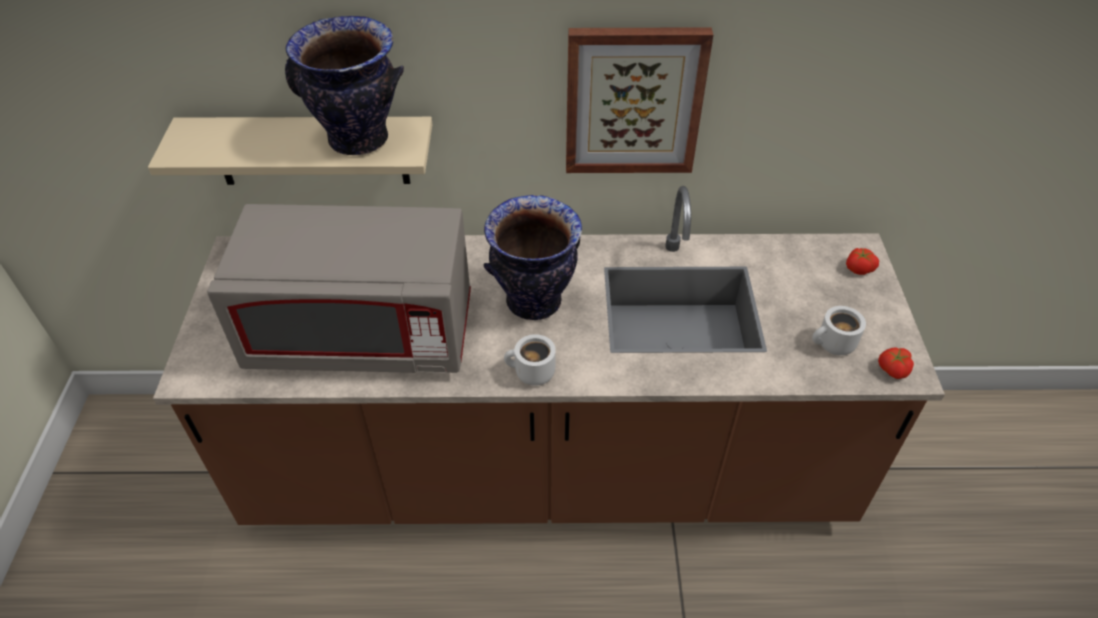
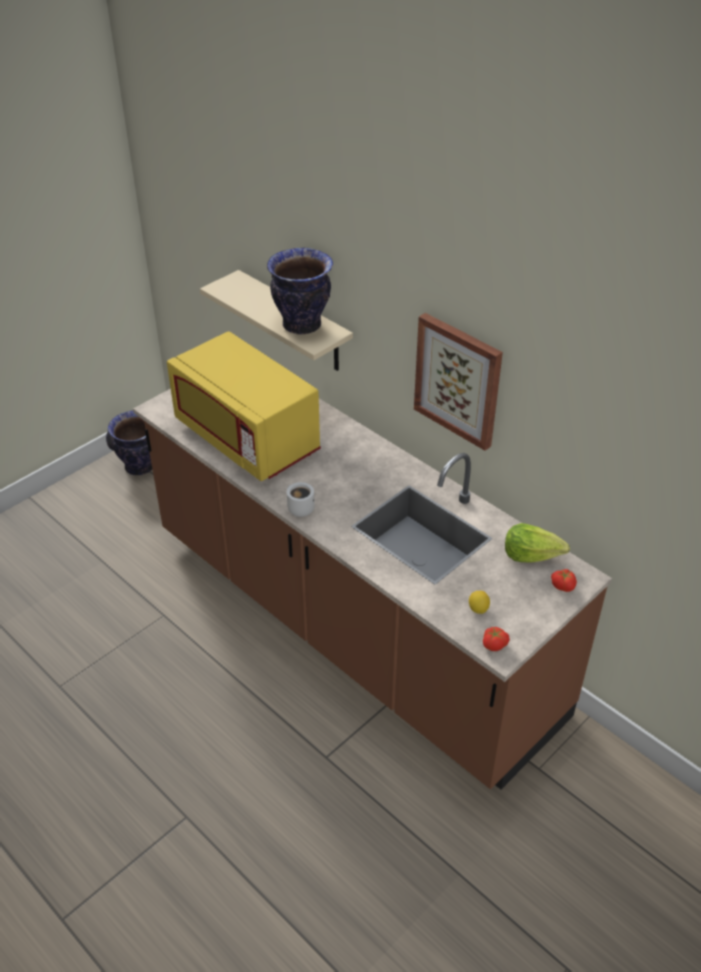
camera: 45 degrees right, 5 degrees down
grey microwave [207,204,471,373] -> yellow microwave [167,331,321,481]
vase [484,195,582,320] -> vase moved to [106,411,152,476]
white mug [812,306,866,355] -> lemon [469,591,490,614]
none -> lettuce [505,523,570,562]

